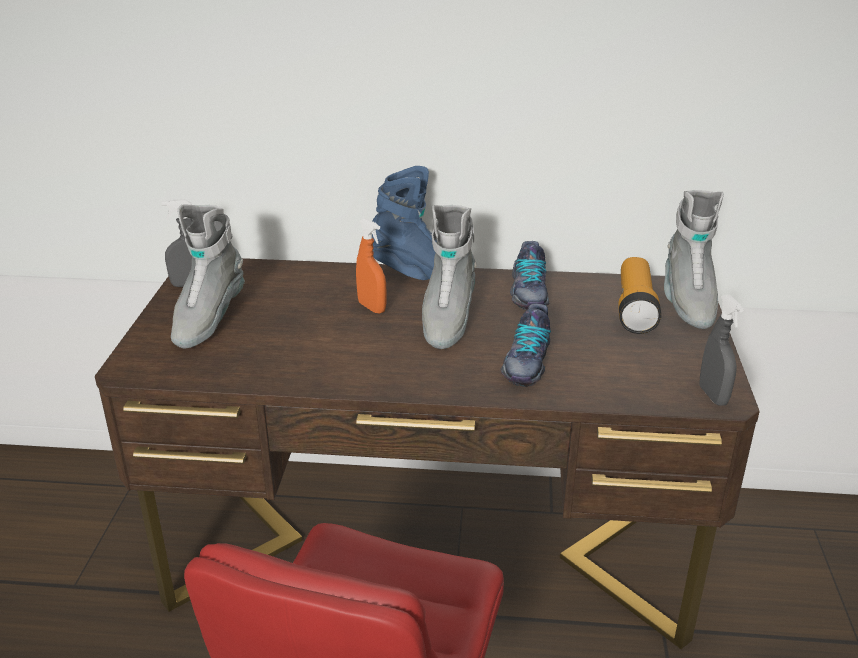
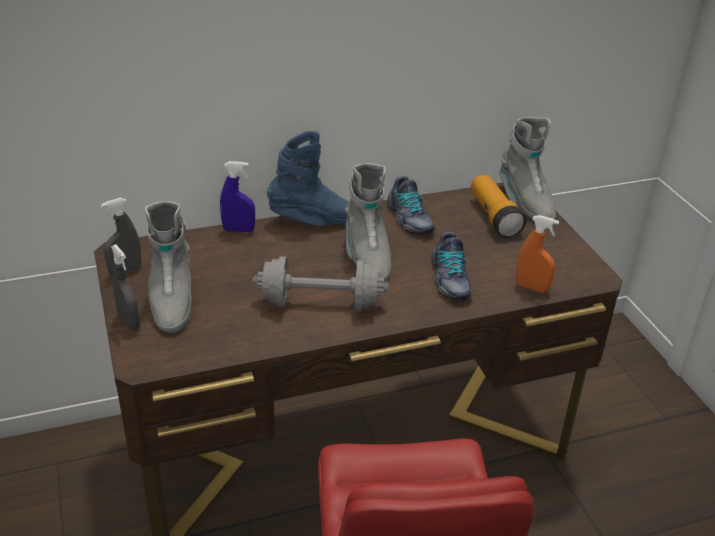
camera: 25 degrees left, 5 degrees up
orange spray bottle [356,218,386,314] -> orange spray bottle moved to [516,215,559,293]
grey spray bottle [699,294,744,406] -> grey spray bottle moved to [111,244,140,330]
none -> blue spray bottle [220,161,255,233]
none -> grey dumbbell [252,256,389,311]

